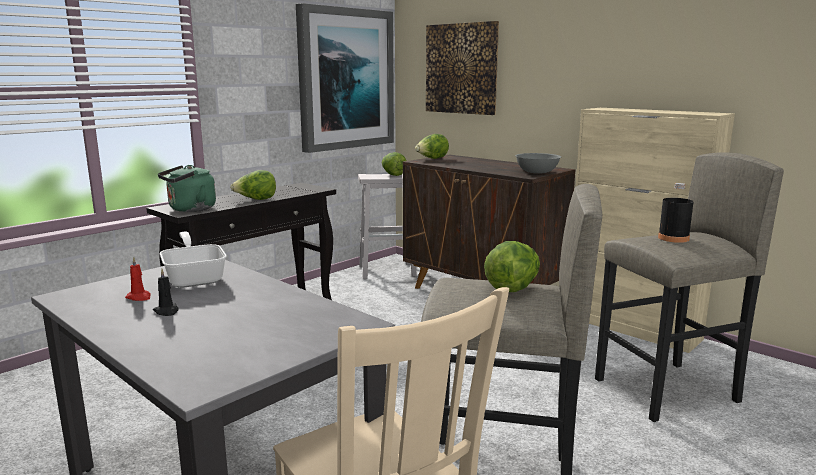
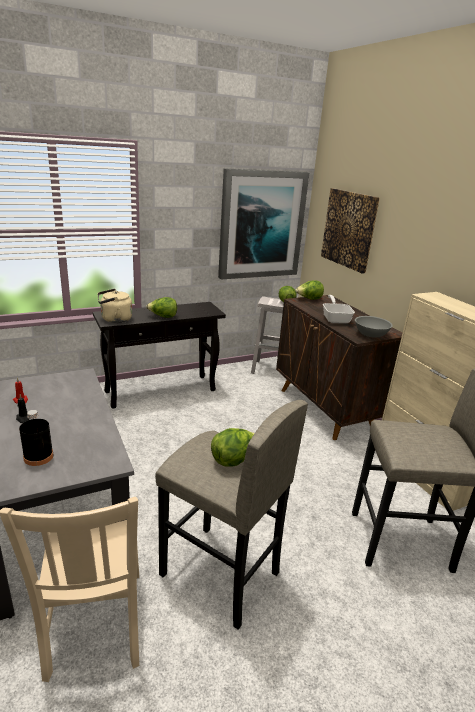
camera: 20 degrees right, 10 degrees up
green kettle [158,165,216,212] -> beige kettle [97,289,132,323]
frying pan [160,232,226,288] -> frying pan moved to [323,295,355,324]
black bottle [658,183,694,243] -> black bottle moved to [19,410,54,466]

